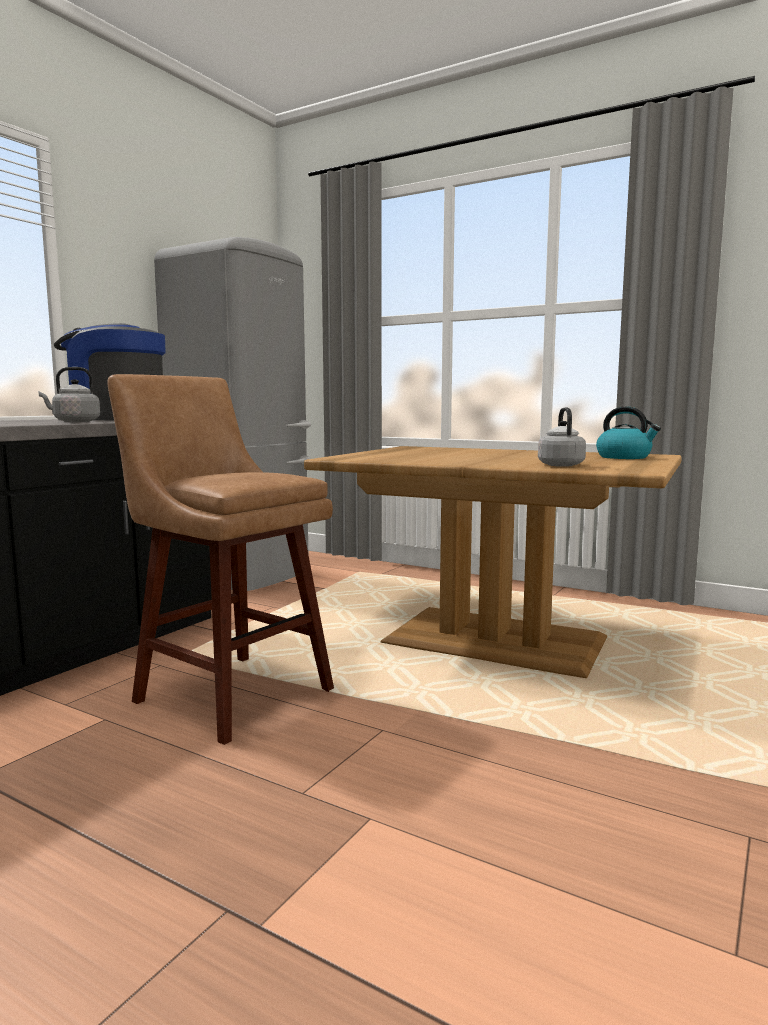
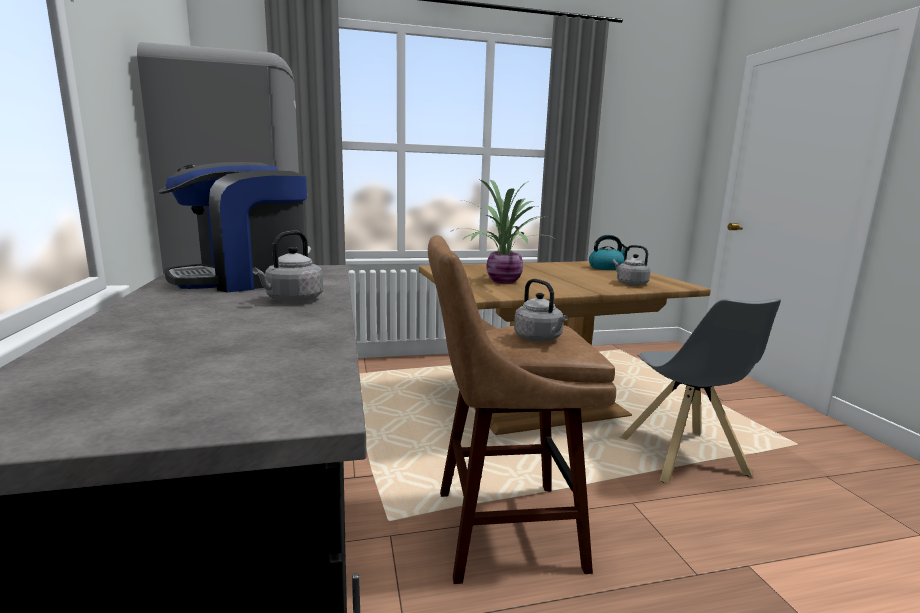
camera: 45 degrees left, 5 degrees up
none -> potted plant [449,180,557,284]
none -> grey kettle [514,279,568,342]
none -> grey chair [620,298,781,484]

